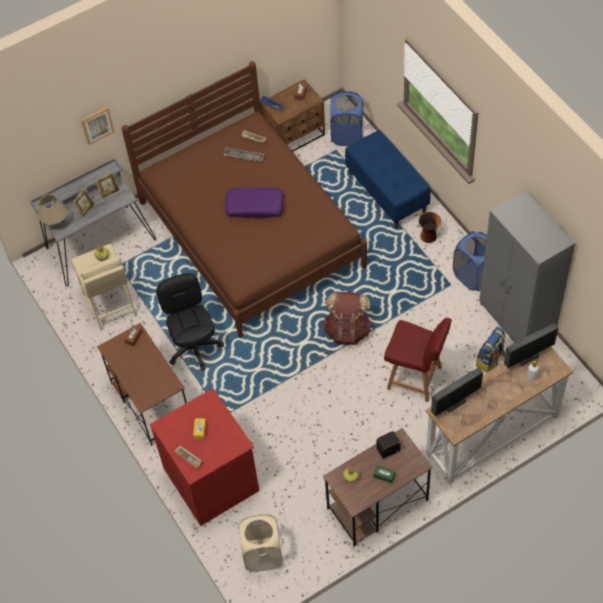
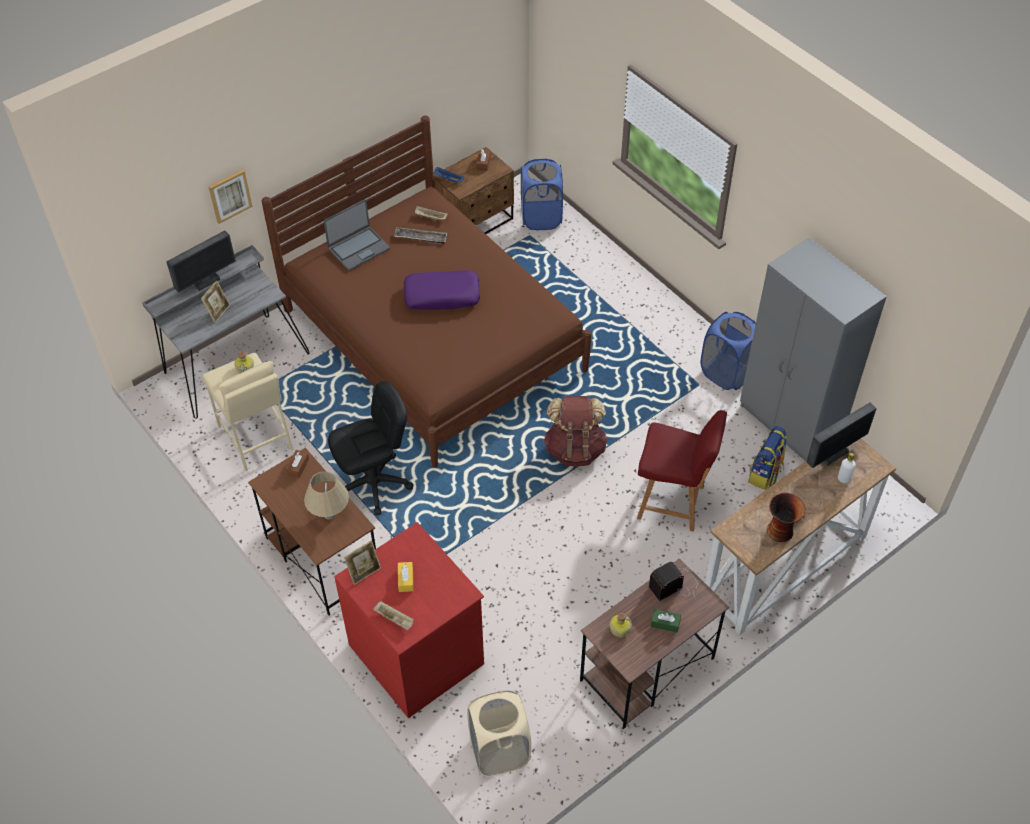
camera: 10 degrees left, 5 degrees down
beige table lamp [38,194,67,227] -> beige table lamp moved to [304,471,349,520]
picture frame [95,172,120,200] -> picture frame moved to [344,540,381,585]
black office chair [156,273,224,371] -> black office chair turned 90 degrees clockwise [328,381,414,515]
blue bench [345,130,431,228] -> none
vase [419,212,441,243] -> vase moved to [767,493,805,542]
monitor [431,367,483,417] -> monitor moved to [166,230,236,293]
none -> laptop [324,199,390,271]

